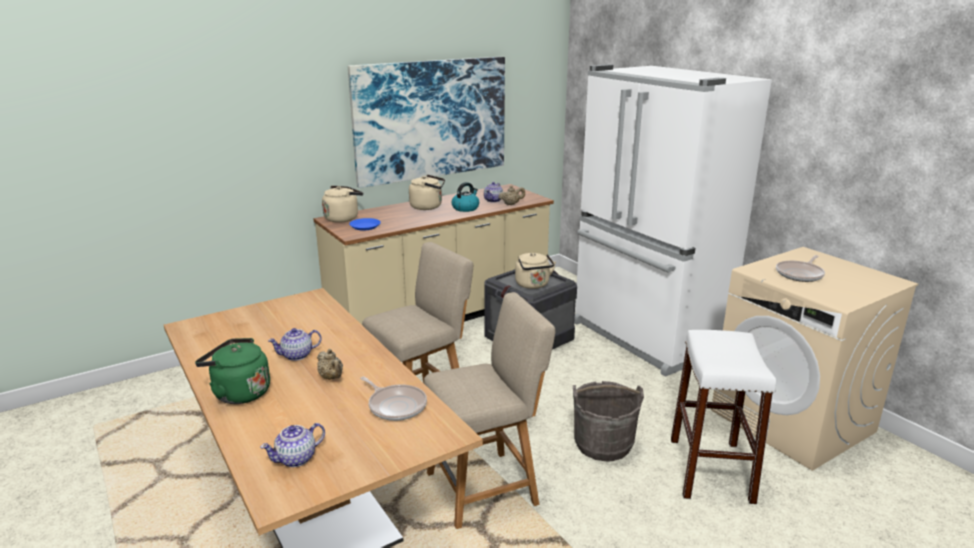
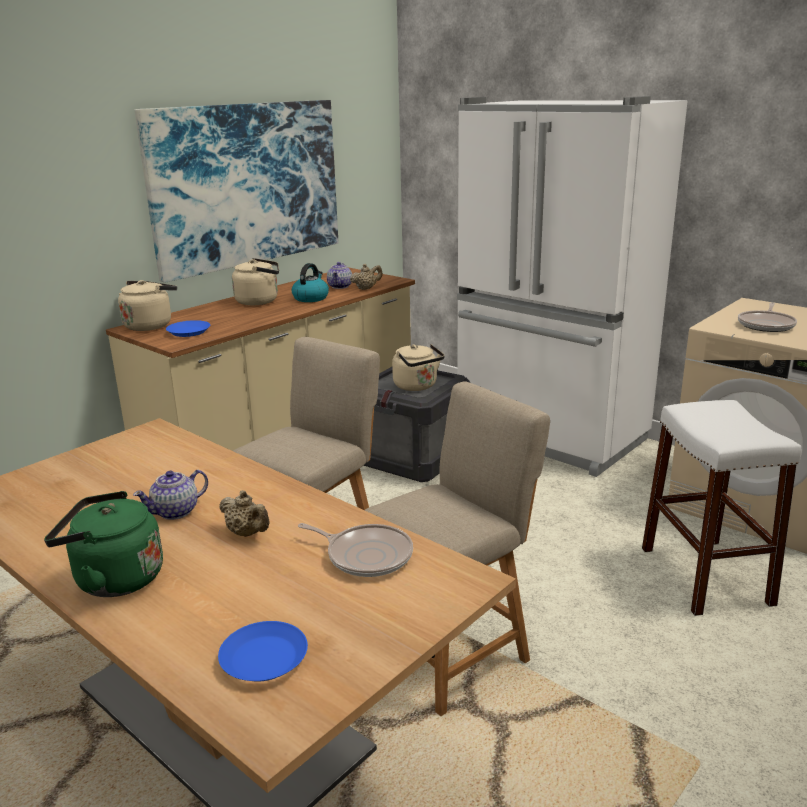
camera: 15 degrees left, 0 degrees up
teapot [260,423,325,467] -> blue plate [218,621,308,681]
grey bucket [573,381,644,462] -> none

